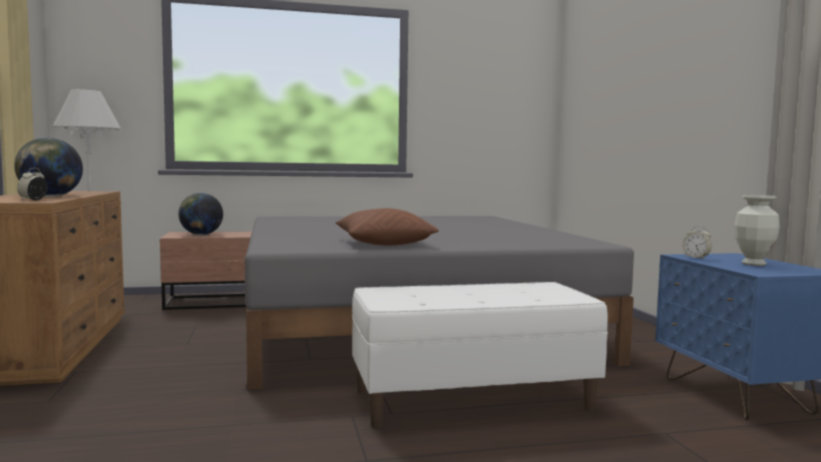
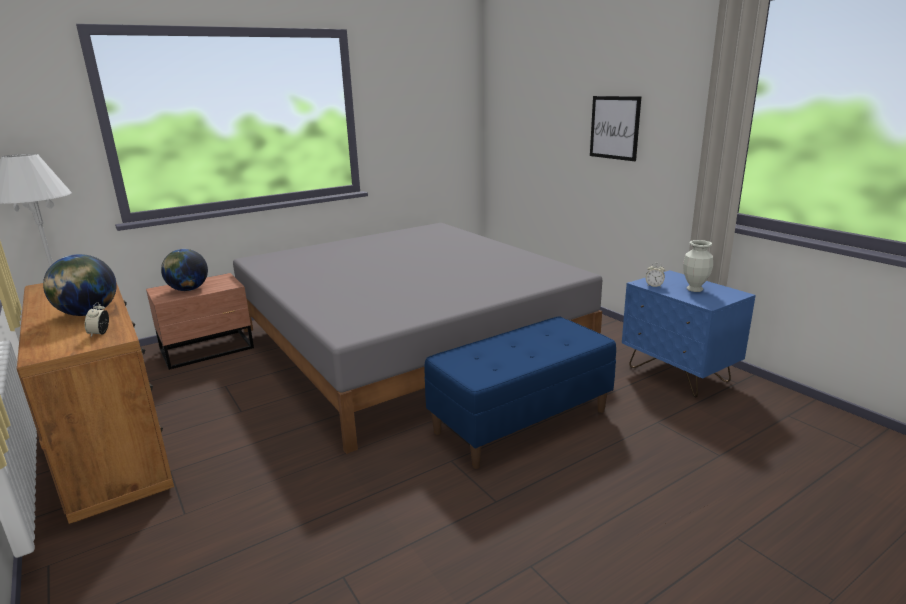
camera: 20 degrees left, 15 degrees up
brown pillow [336,208,439,245] -> none
white bench [352,282,608,428] -> blue bench [424,316,616,469]
none -> picture [590,96,641,161]

